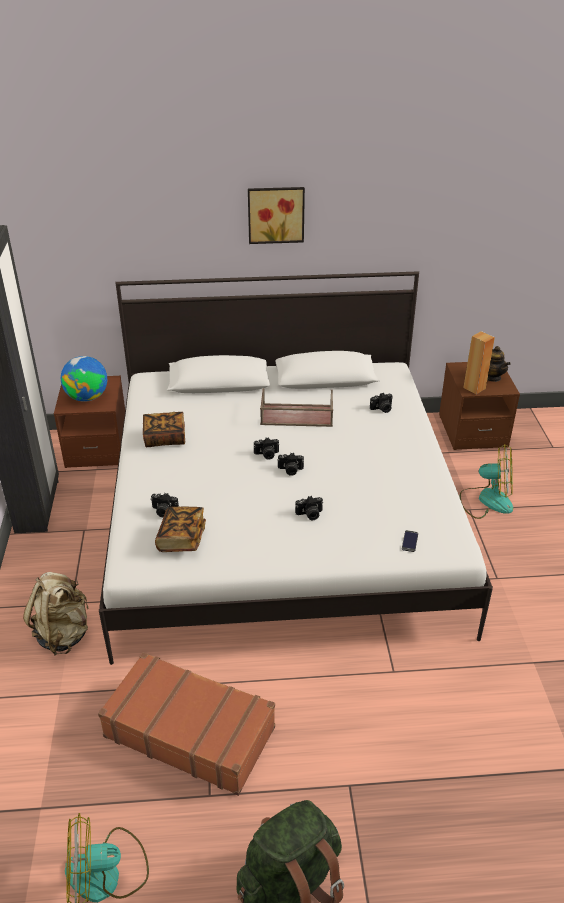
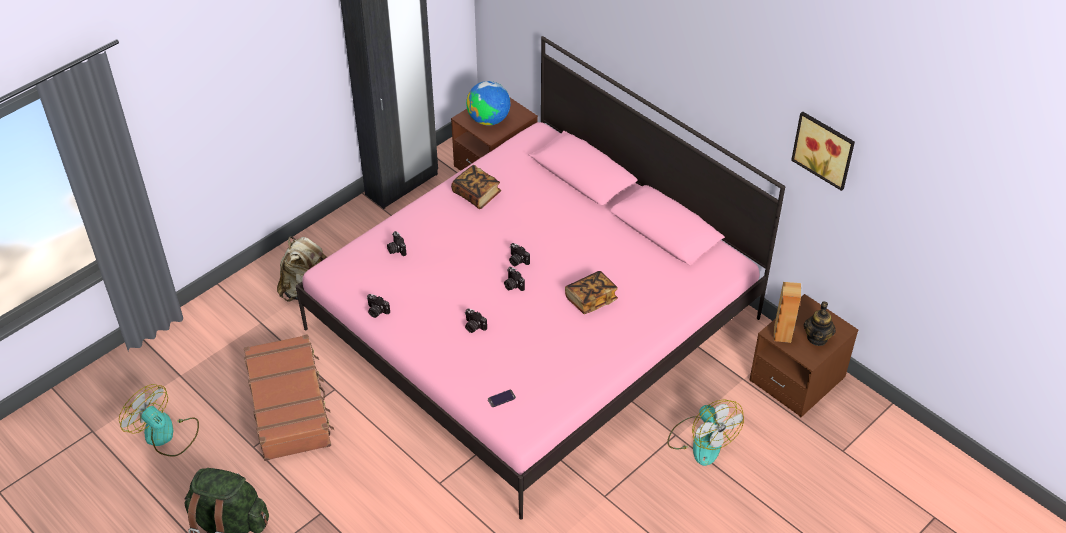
camera: 50 degrees right, 10 degrees up
white bed [99,271,493,665] -> pink bed [296,36,786,520]
book [155,507,206,552] -> book moved to [565,271,618,314]
picture [248,187,305,244] -> picture moved to [791,112,855,191]
brown tray [260,388,333,427] -> none
camera [370,393,393,413] -> camera moved to [367,294,390,318]

